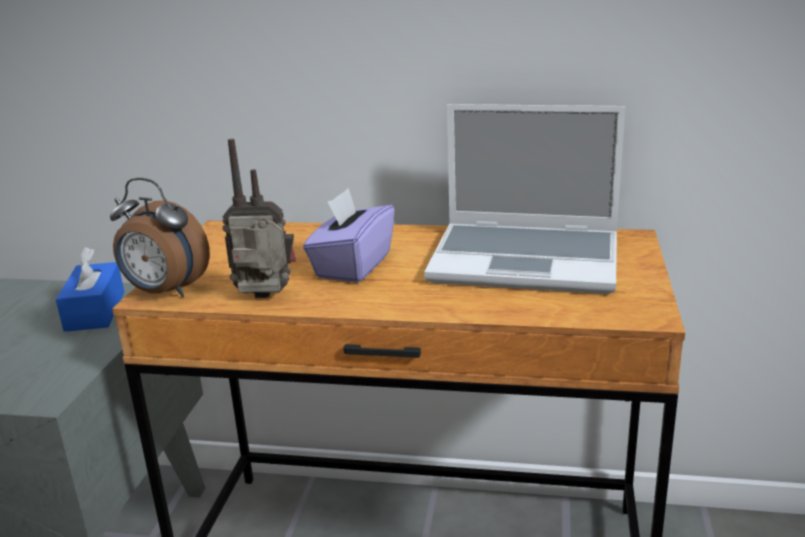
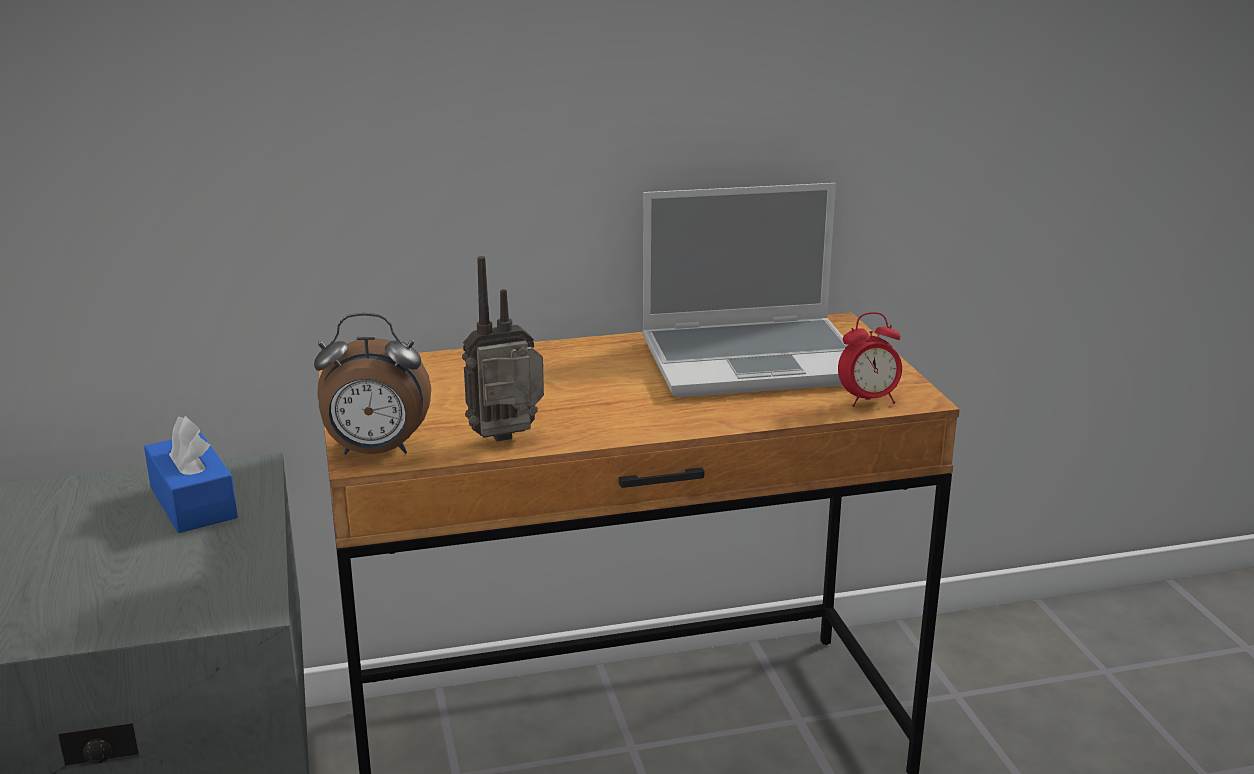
camera: 25 degrees left, 0 degrees up
purple tissue box [303,188,395,283] -> none
none -> alarm clock [838,312,902,407]

